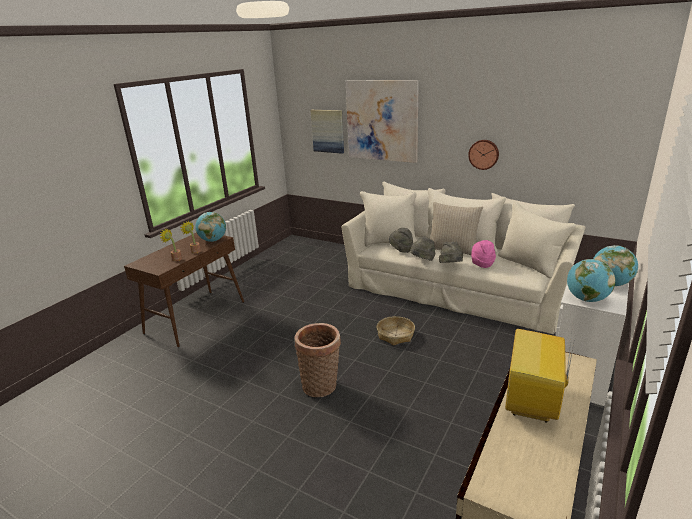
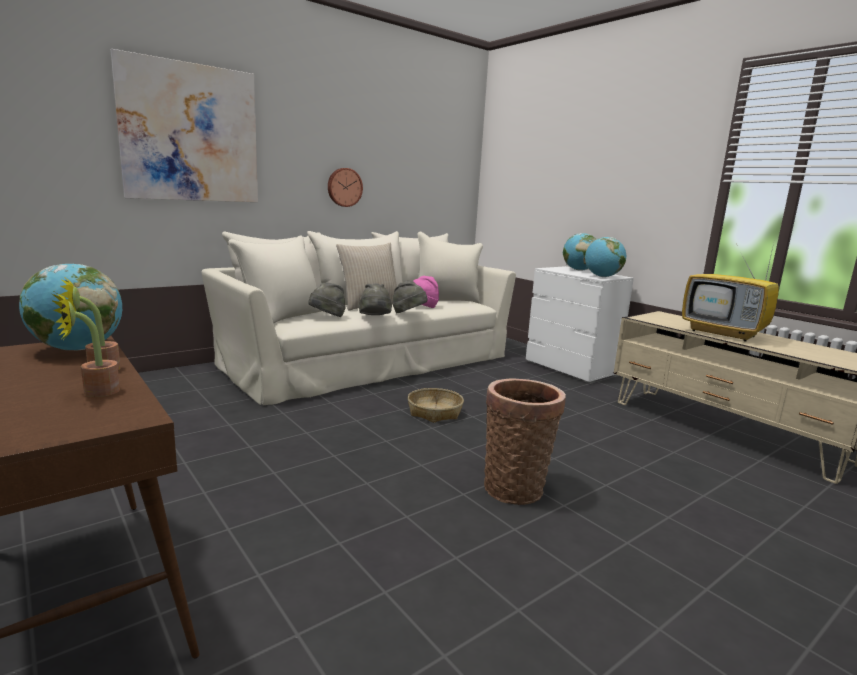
camera: 70 degrees left, 10 degrees down
picture [310,110,344,154] -> none

